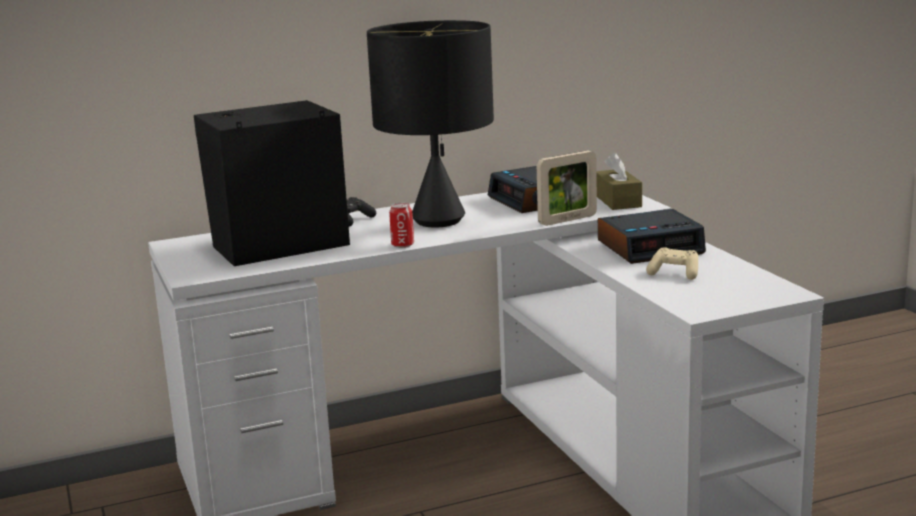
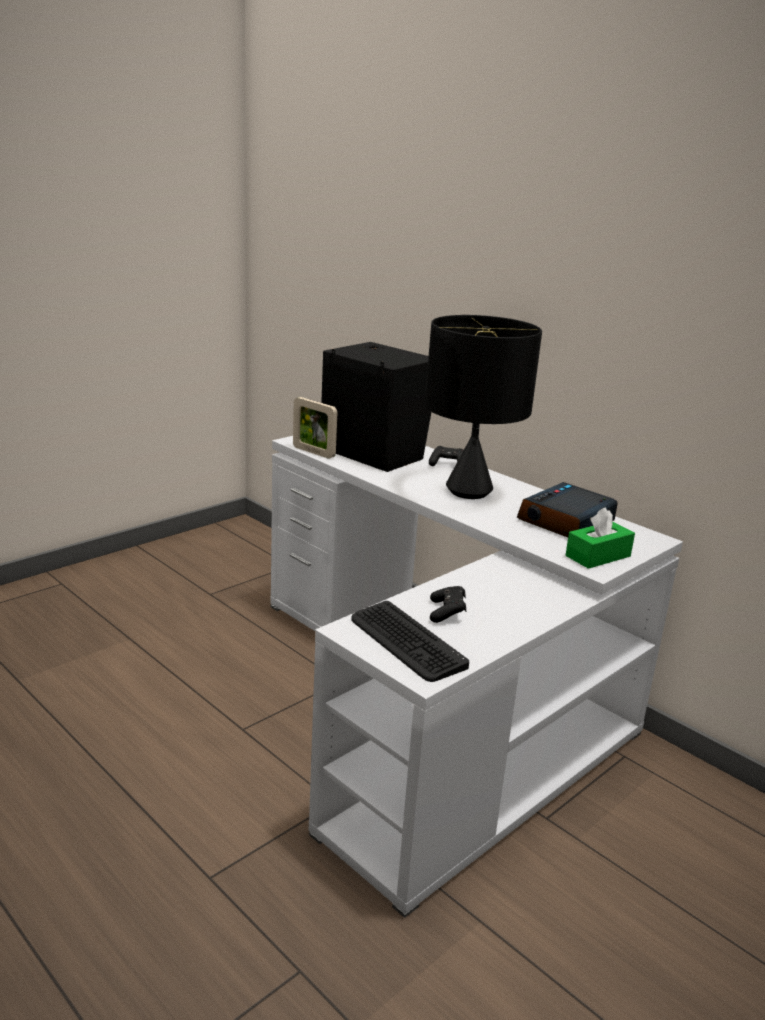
camera: 65 degrees right, 5 degrees up
can [389,203,414,248] -> none
picture frame [537,151,597,226] -> picture frame moved to [293,397,337,459]
brown tissue box [597,153,642,210] -> green tissue box [565,507,635,569]
alarm clock [598,209,706,264] -> none
beige game controller [646,247,698,280] -> black game controller [430,586,466,623]
none -> keyboard [351,601,469,682]

